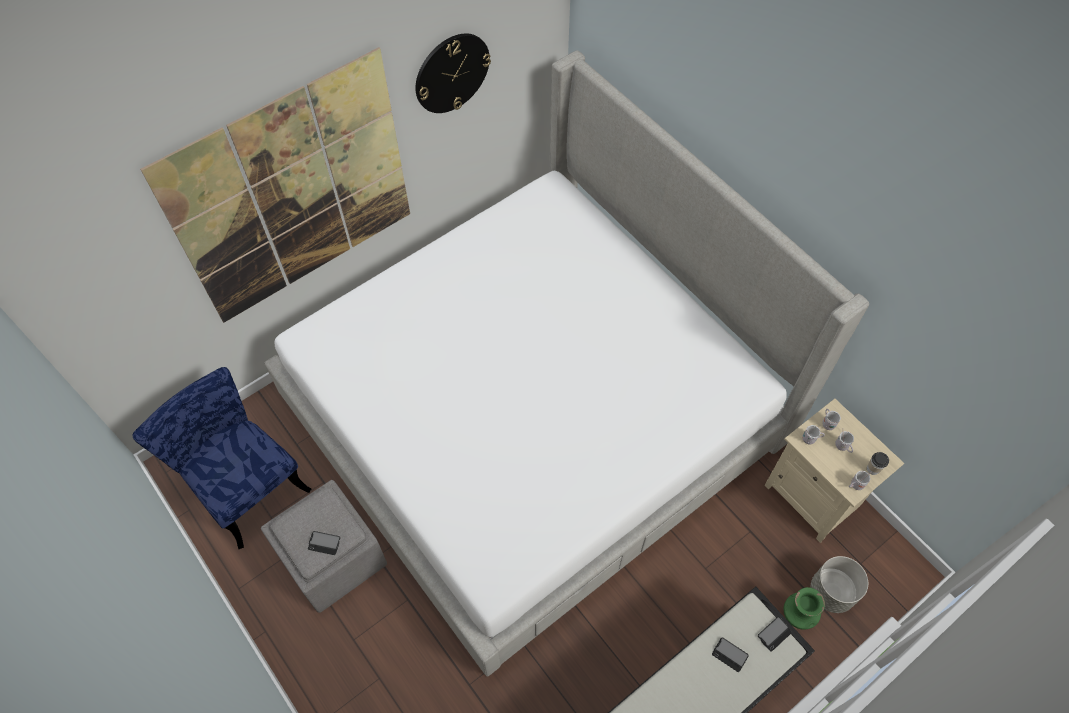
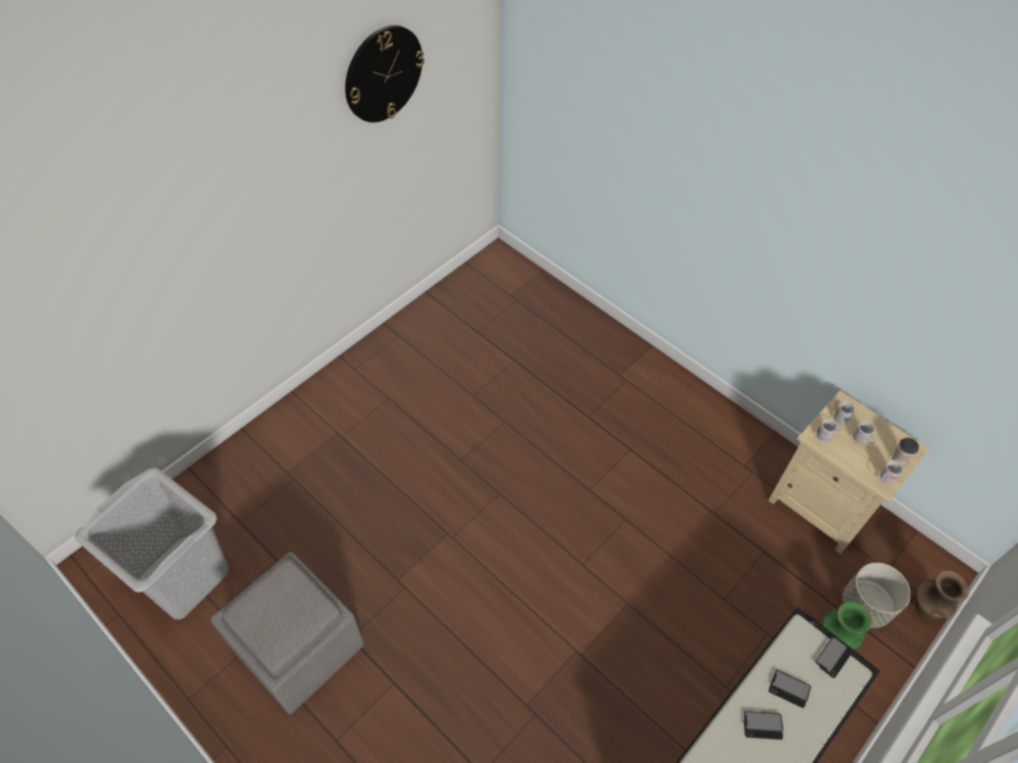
camera: 10 degrees left, 5 degrees down
blue chair [132,367,311,549] -> grey laundry basket [75,467,229,620]
picture [140,47,410,323] -> none
bed [264,50,869,677] -> none
phone [308,531,340,555] -> phone moved to [744,711,783,740]
none -> brown vase [914,570,969,620]

